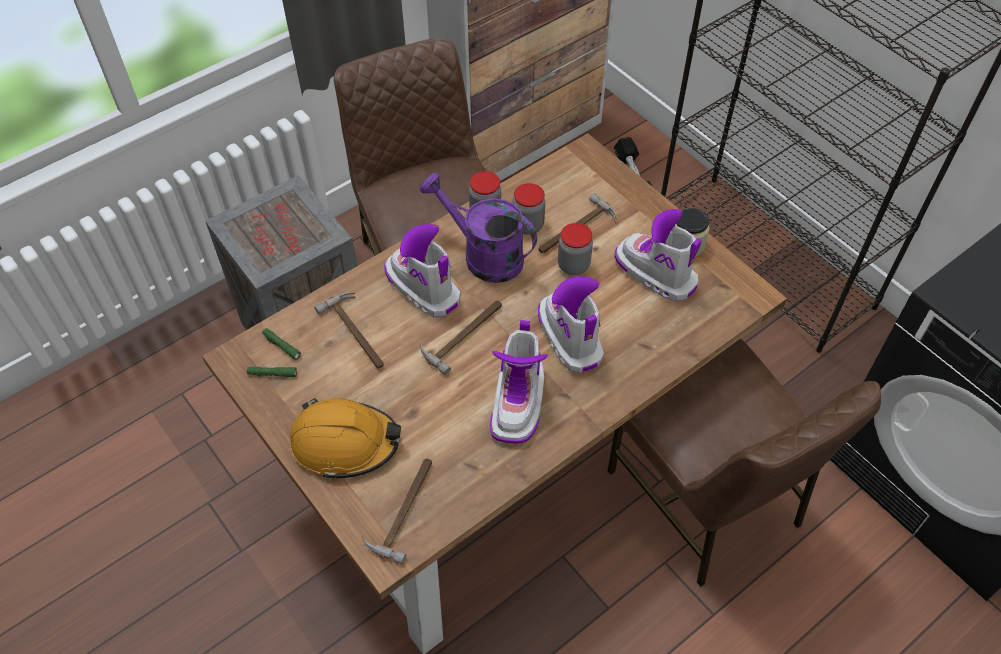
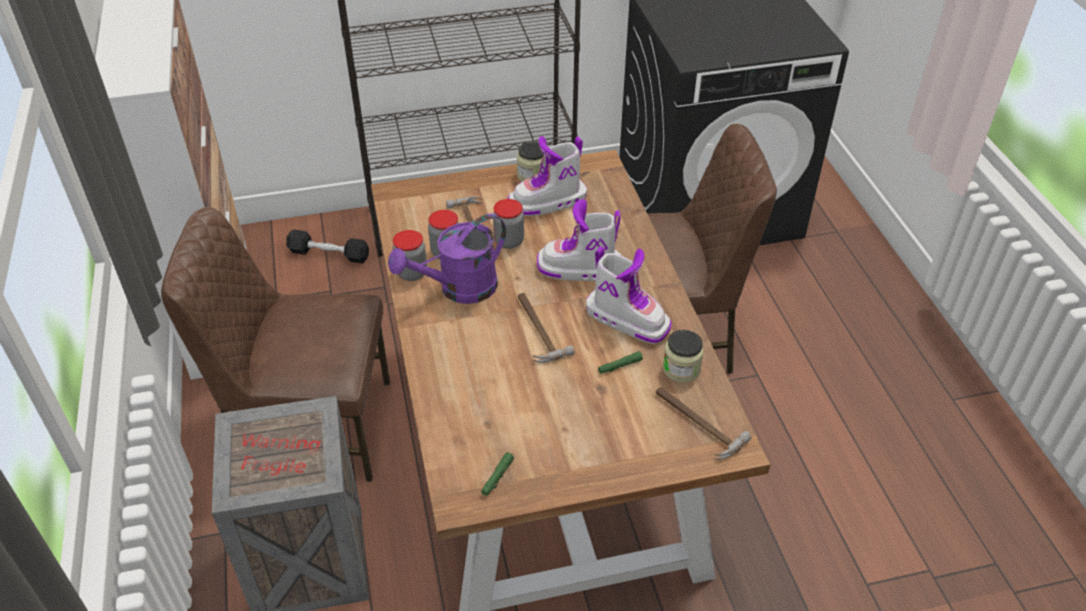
camera: 65 degrees left, 10 degrees down
green flashlight [262,328,301,360] -> green flashlight moved to [598,351,643,374]
orange hard hat [290,398,401,479] -> none
hammer [314,292,384,369] -> none
boot [384,224,460,318] -> none
none -> jar [663,330,704,383]

